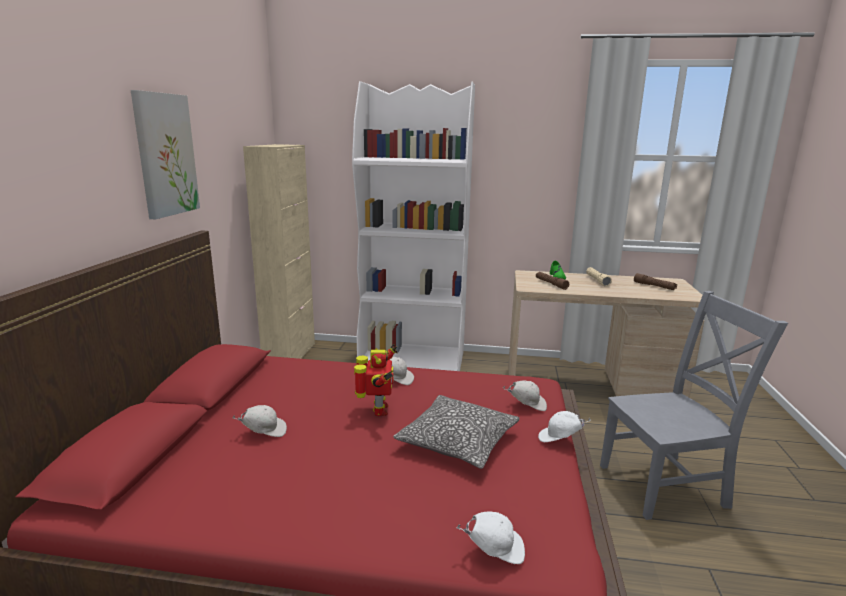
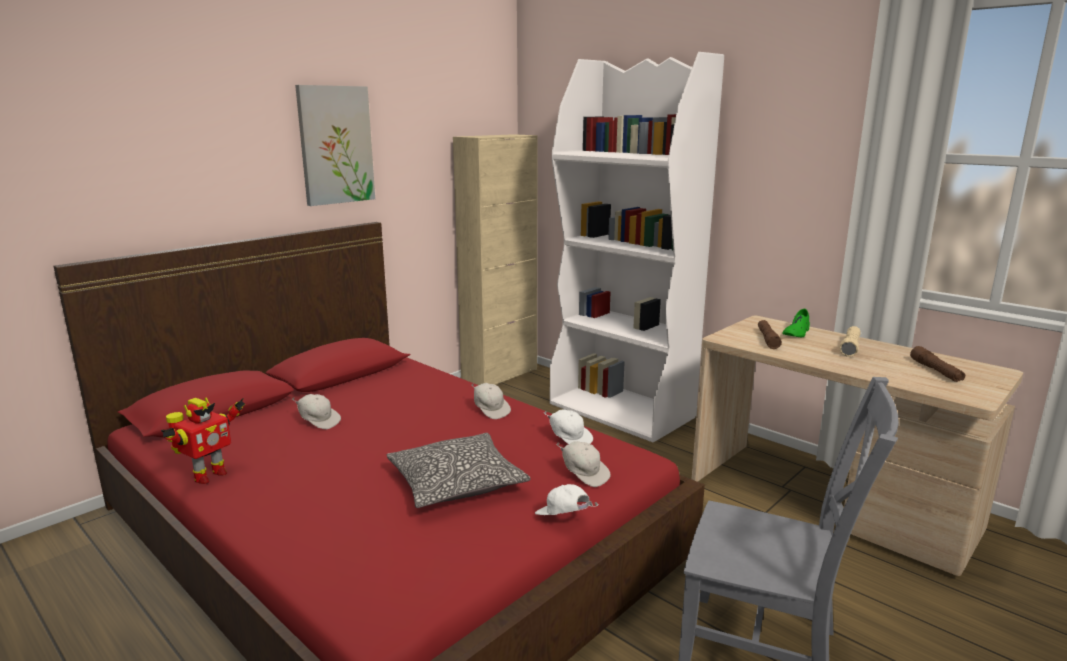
camera: 35 degrees right, 0 degrees up
toy robot [354,344,398,416] -> toy robot moved to [161,397,245,484]
white cap [456,511,525,564] -> white cap moved to [544,409,593,445]

